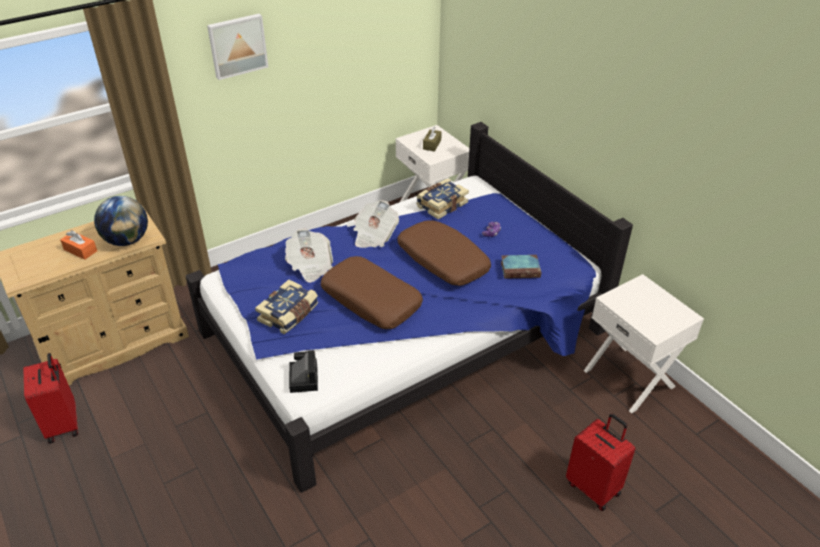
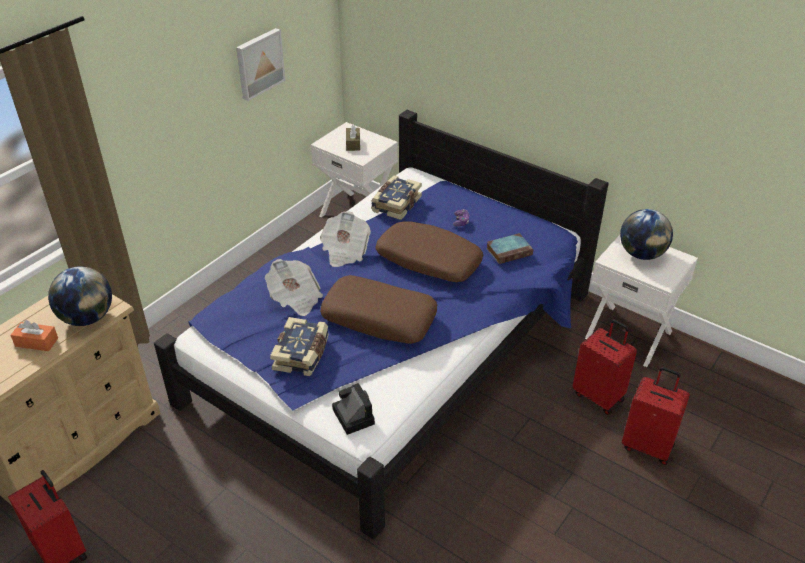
camera: 20 degrees left, 0 degrees up
picture [207,14,268,80] -> picture moved to [236,28,285,101]
none -> red suitcase [573,319,637,415]
none -> globe [620,209,673,260]

